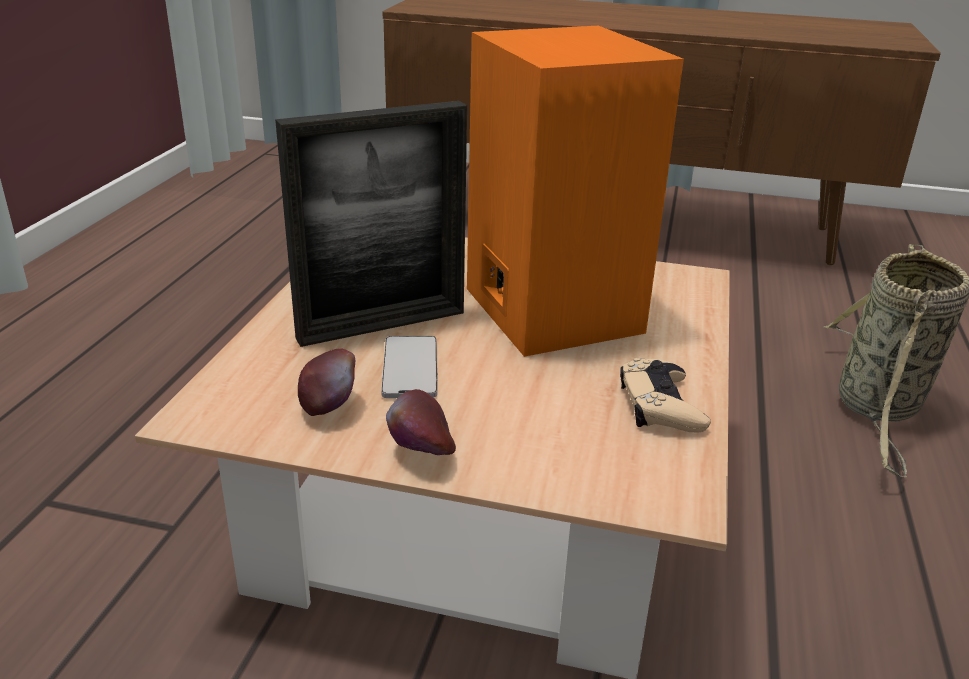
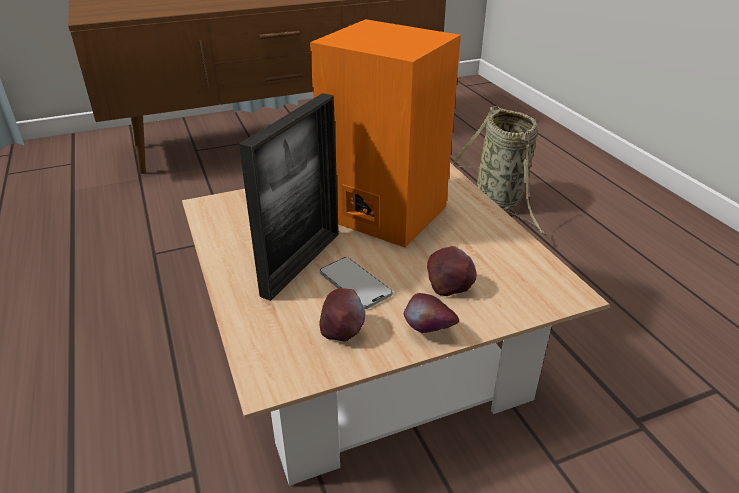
camera: 35 degrees left, 5 degrees up
beige game controller [620,358,711,433] -> none
none -> apple [427,246,477,296]

